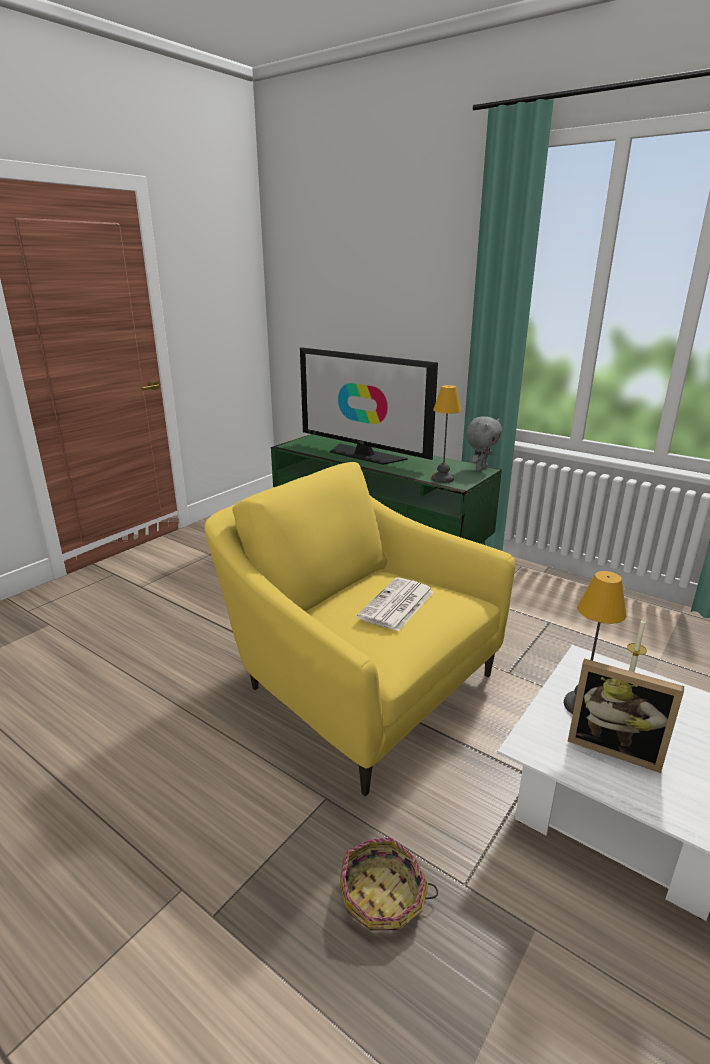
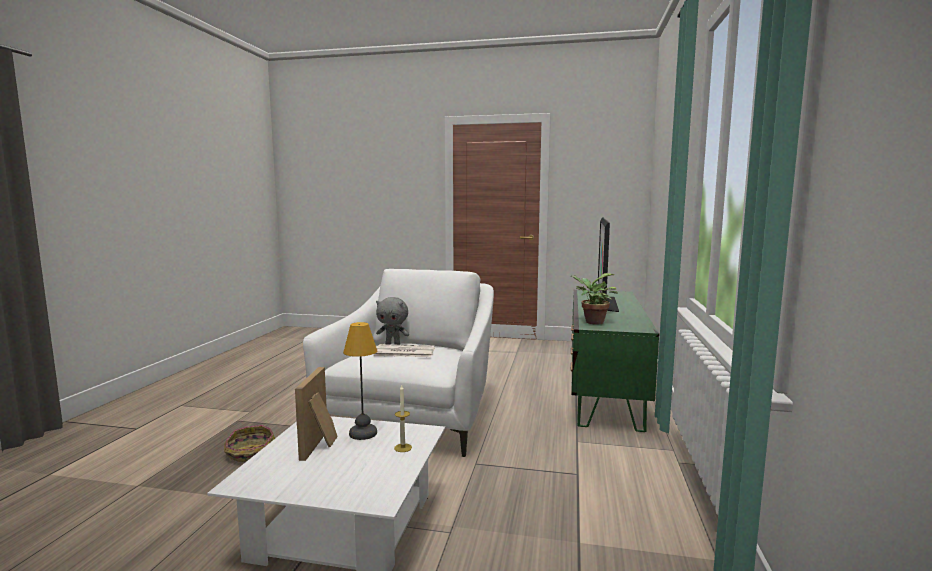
camera: 65 degrees right, 15 degrees down
yellow armchair [204,462,515,796] -> white armchair [303,269,494,457]
table lamp [432,385,461,483] -> potted plant [572,273,618,324]
grey plush toy [466,416,502,471] -> grey plush toy moved to [376,297,409,345]

